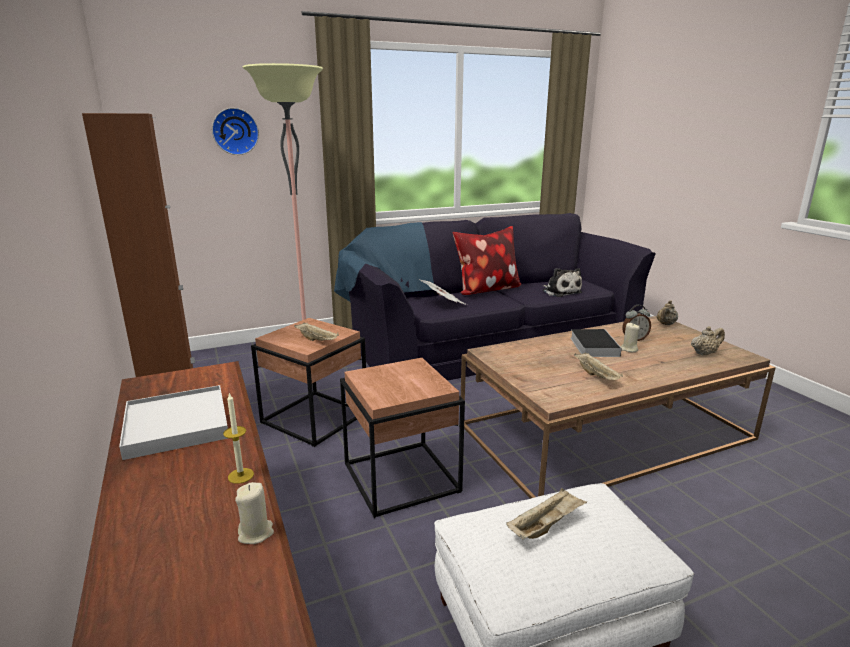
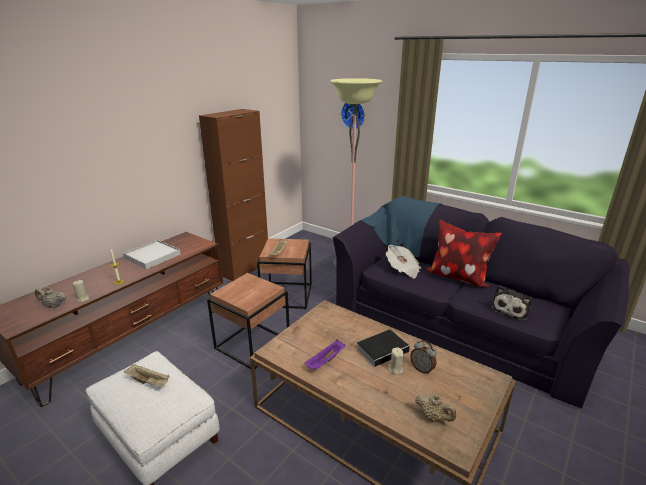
camera: 60 degrees right, 5 degrees up
beige tray [574,353,623,380] -> purple tray [304,340,345,370]
beige teapot [656,300,678,325] -> beige teapot moved to [35,287,67,308]

